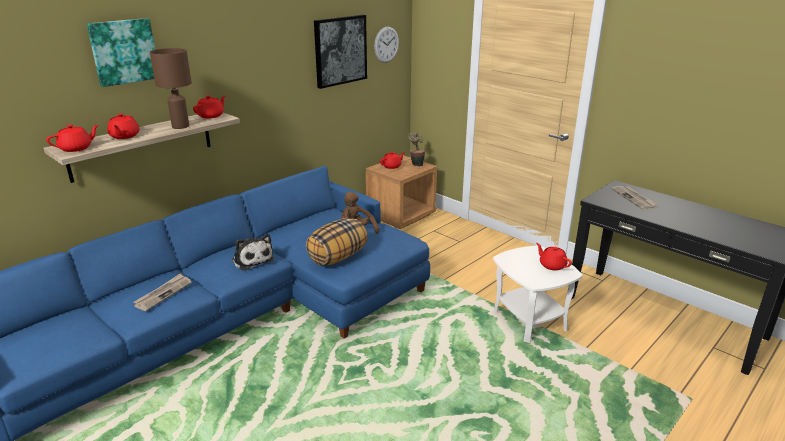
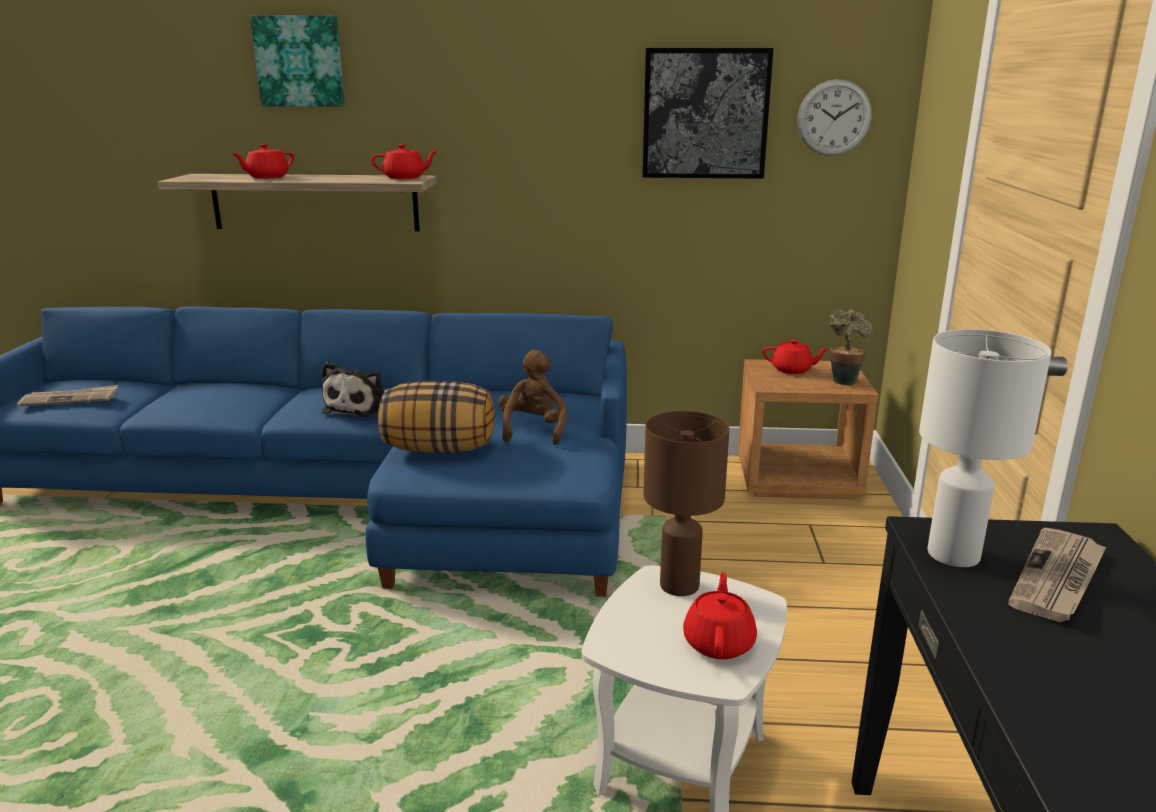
camera: 50 degrees right, 5 degrees down
red teapot [46,125,99,152] -> none
newspaper [134,274,192,311] -> newspaper moved to [17,385,118,406]
brown table lamp [150,48,192,129] -> brown table lamp moved to [644,411,730,596]
none -> white table lamp [919,329,1052,567]

